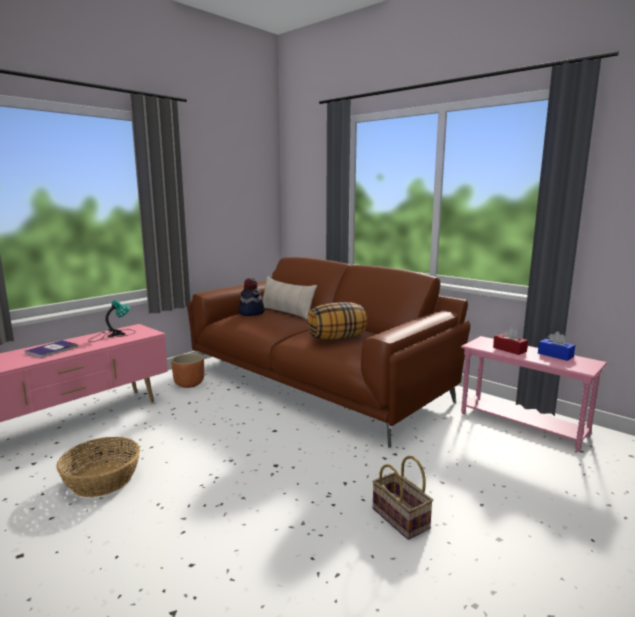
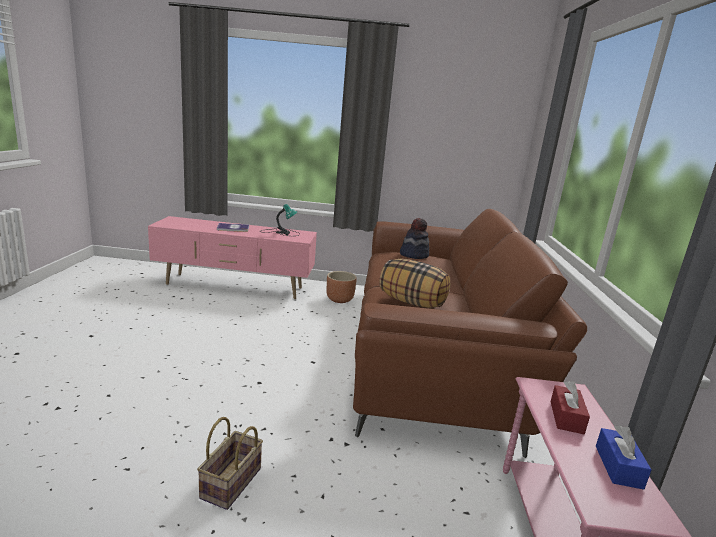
camera: 50 degrees right, 5 degrees up
basket [56,437,140,497] -> none
beige pillow [262,276,317,320] -> none

